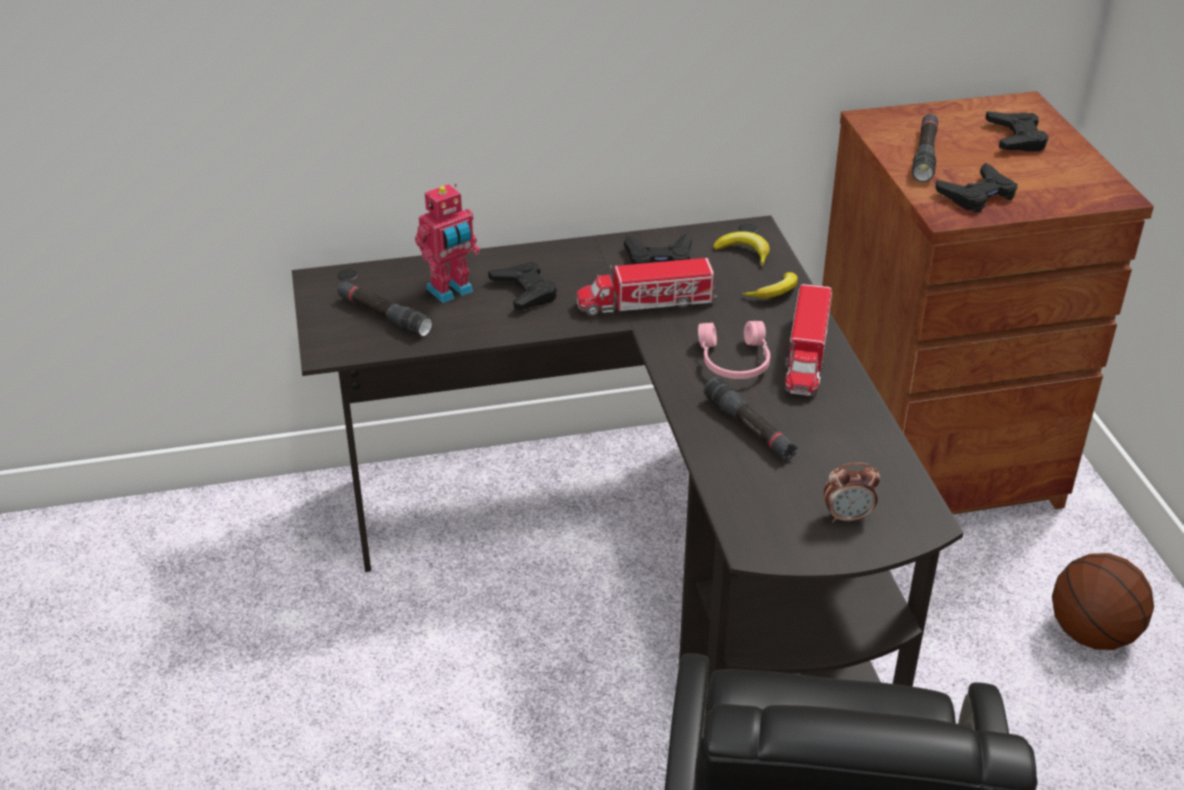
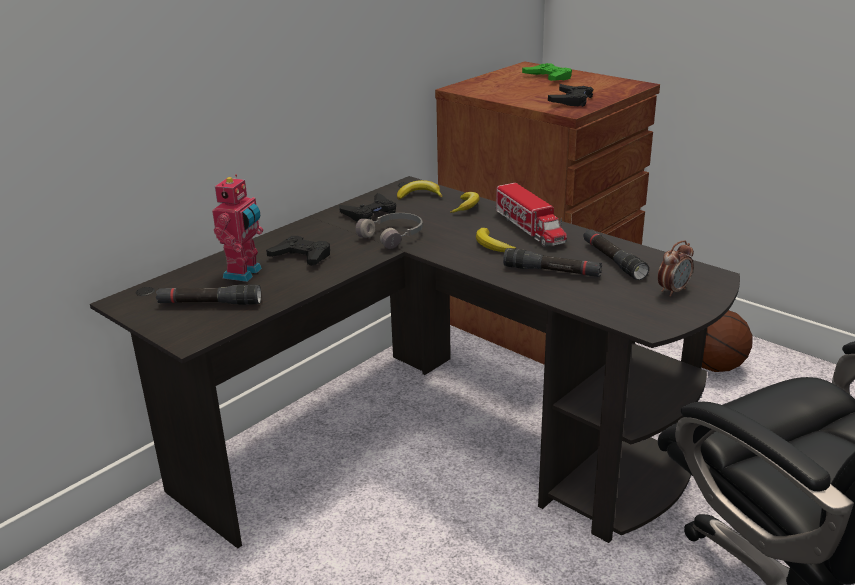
camera: 35 degrees left, 10 degrees down
toy truck [576,258,717,316] -> grey headphones [356,213,423,249]
pink headphones [698,321,770,379] -> banana [476,228,516,252]
black flashlight [912,114,938,182] -> black flashlight moved to [583,229,649,280]
black game controller [985,111,1049,152] -> green game controller [522,63,572,81]

